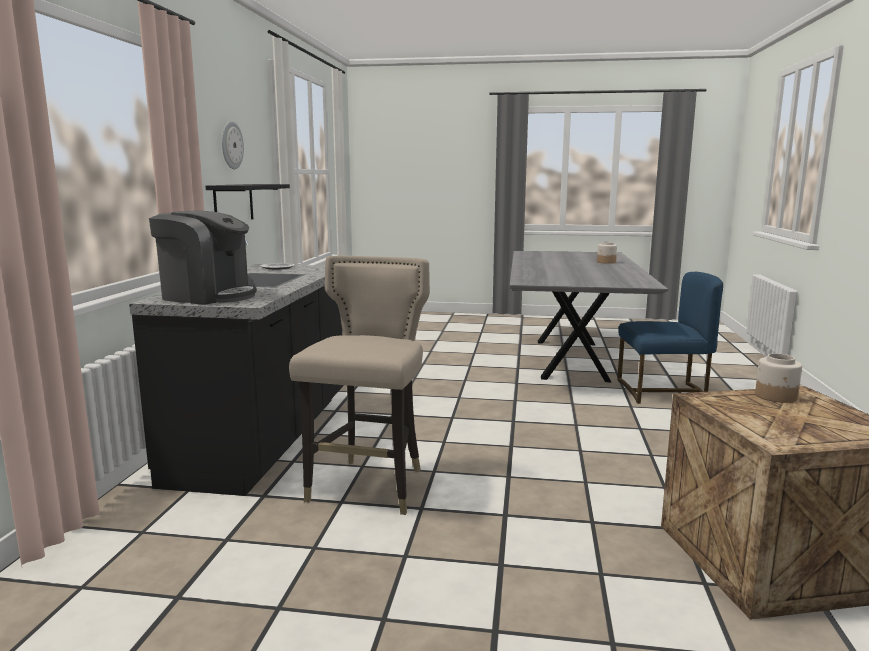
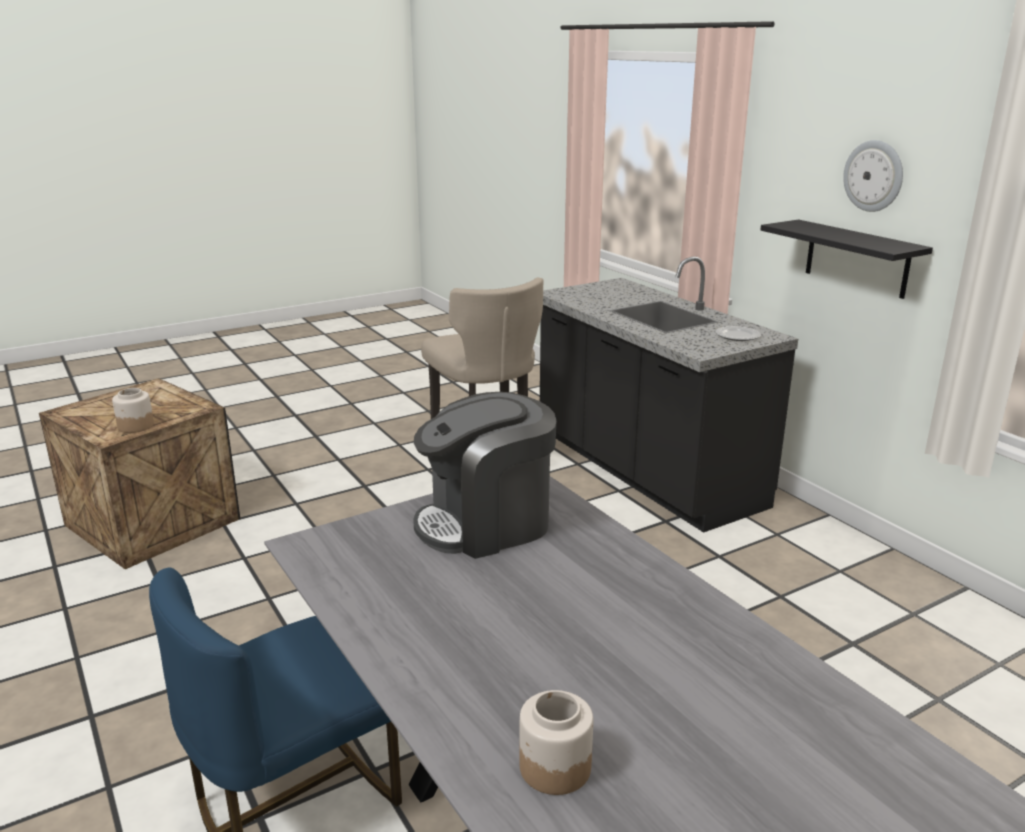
camera: 140 degrees right, 10 degrees up
coffee machine [149,211,257,305] -> coffee machine moved to [413,392,556,559]

